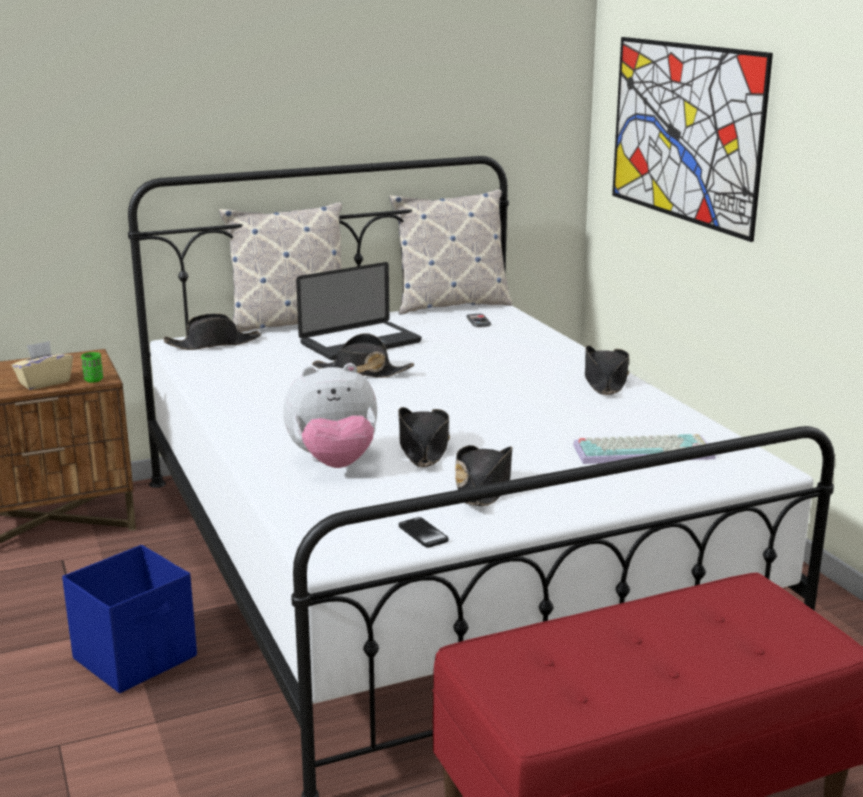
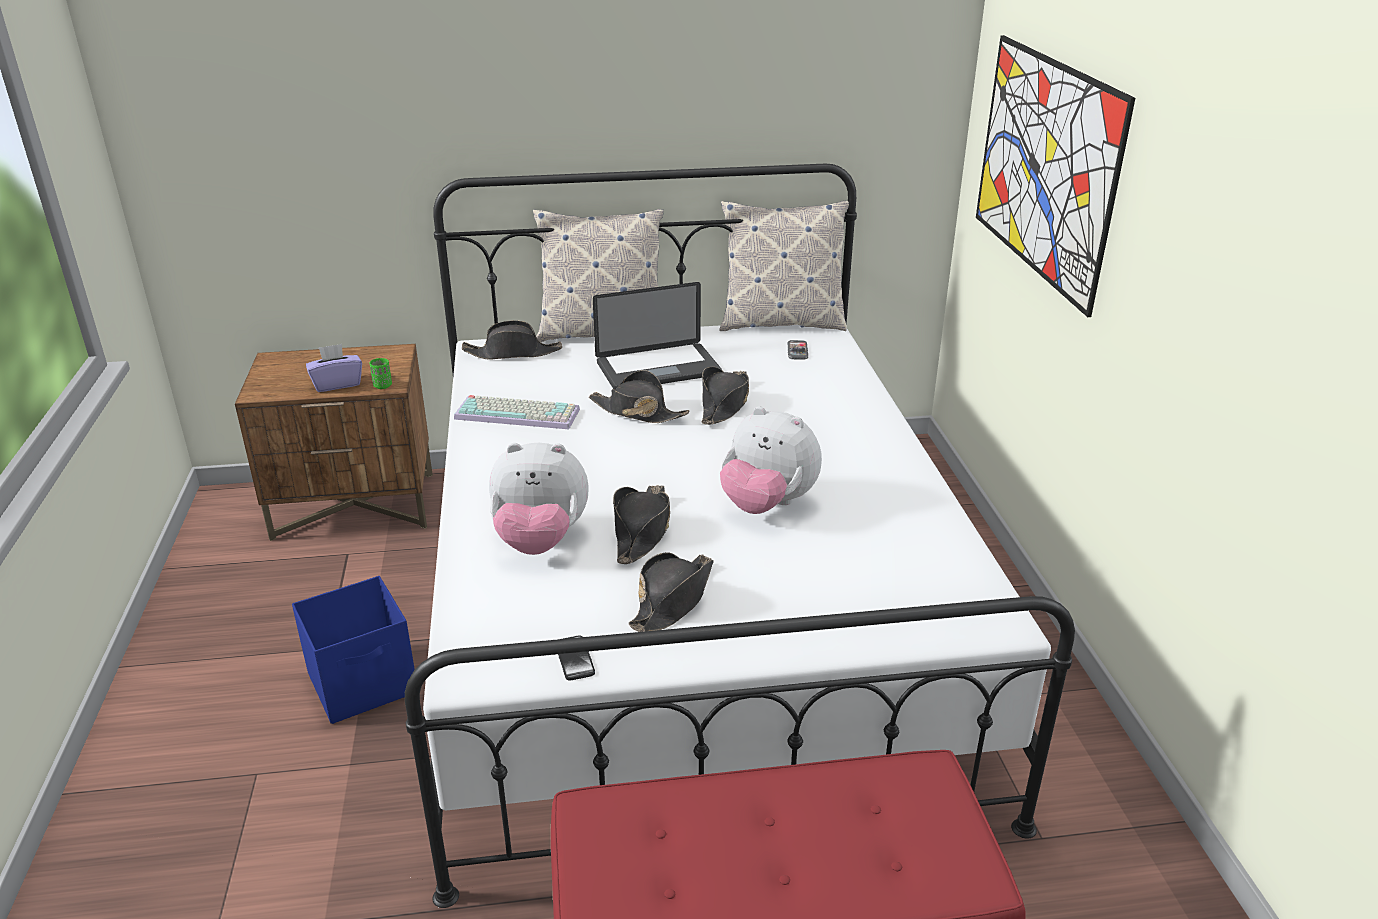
camera: 15 degrees right, 10 degrees up
beige tissue box [12,341,73,390] -> purple tissue box [306,344,362,392]
keyboard [573,434,716,464] -> keyboard moved to [454,395,580,429]
black hat [585,345,629,395] -> black hat moved to [702,367,749,425]
none -> plush toy [720,406,822,514]

